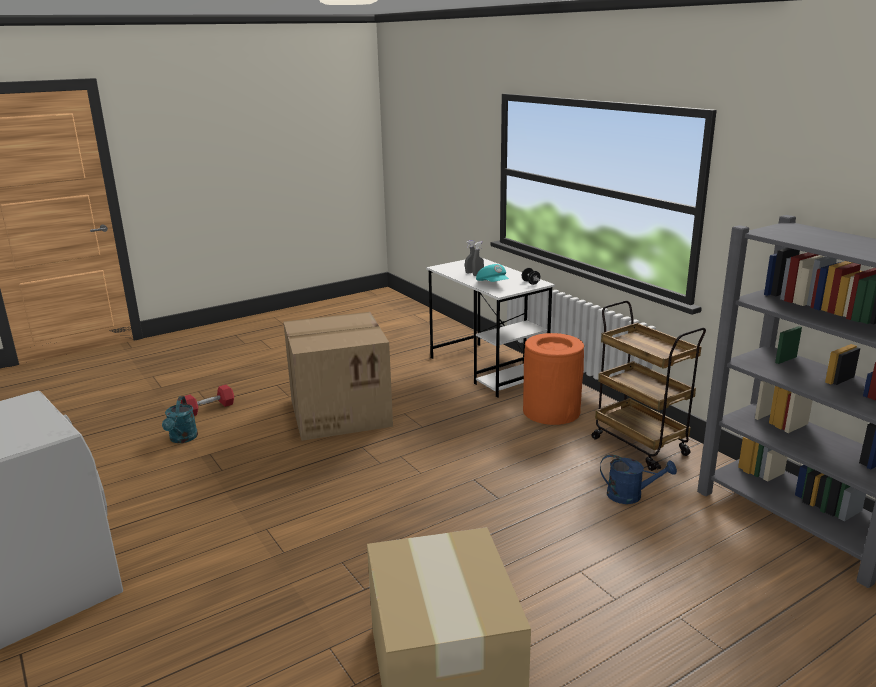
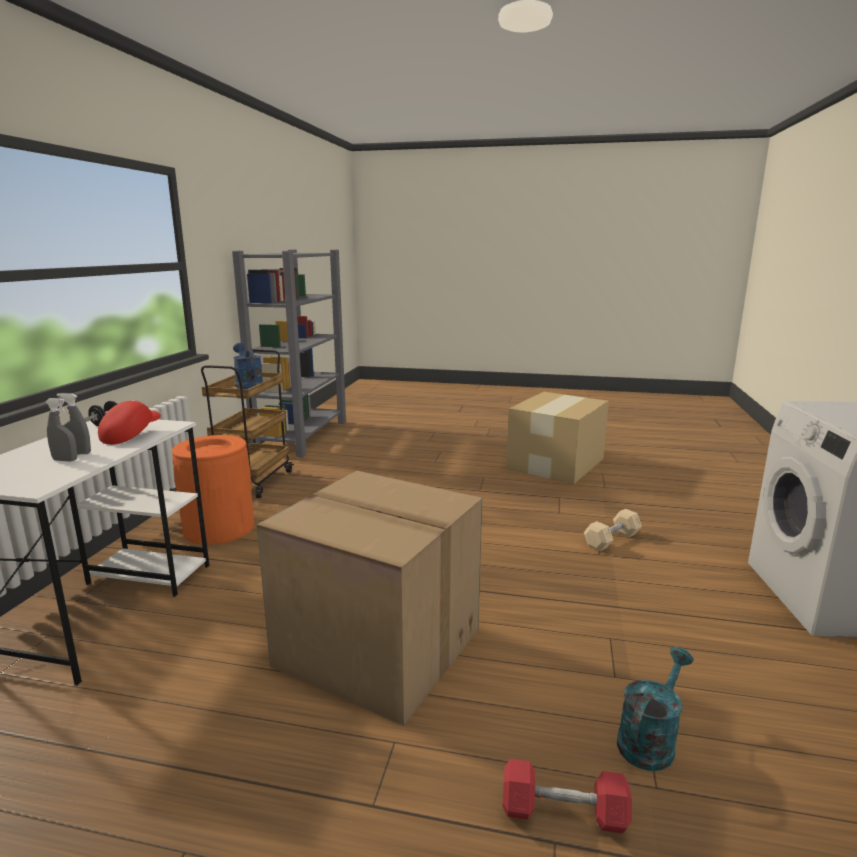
camera: 135 degrees left, 5 degrees down
turquoise cap [476,264,509,282] -> red cap [98,400,161,445]
blue watering can [600,454,677,504] -> blue watering can moved to [233,343,263,389]
none -> beige dumbbell [584,509,642,551]

